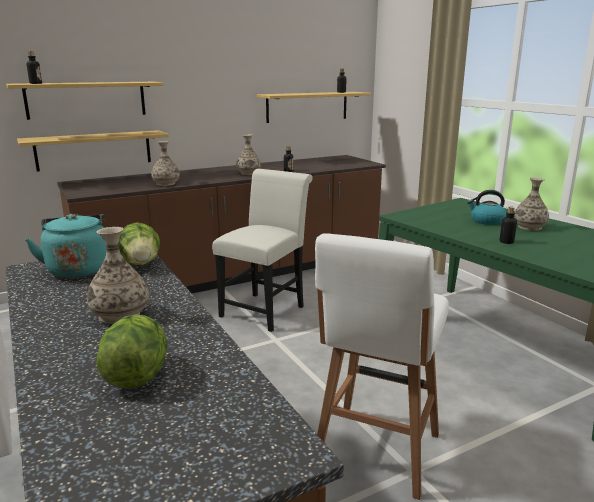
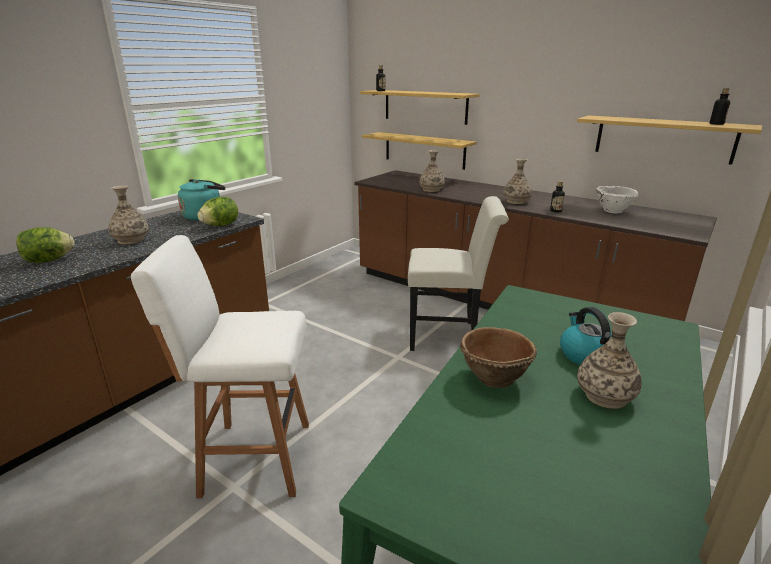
camera: 65 degrees right, 5 degrees up
bottle [500,207,517,244] -> brown bowl [460,327,537,388]
none -> white bowl [596,186,639,213]

